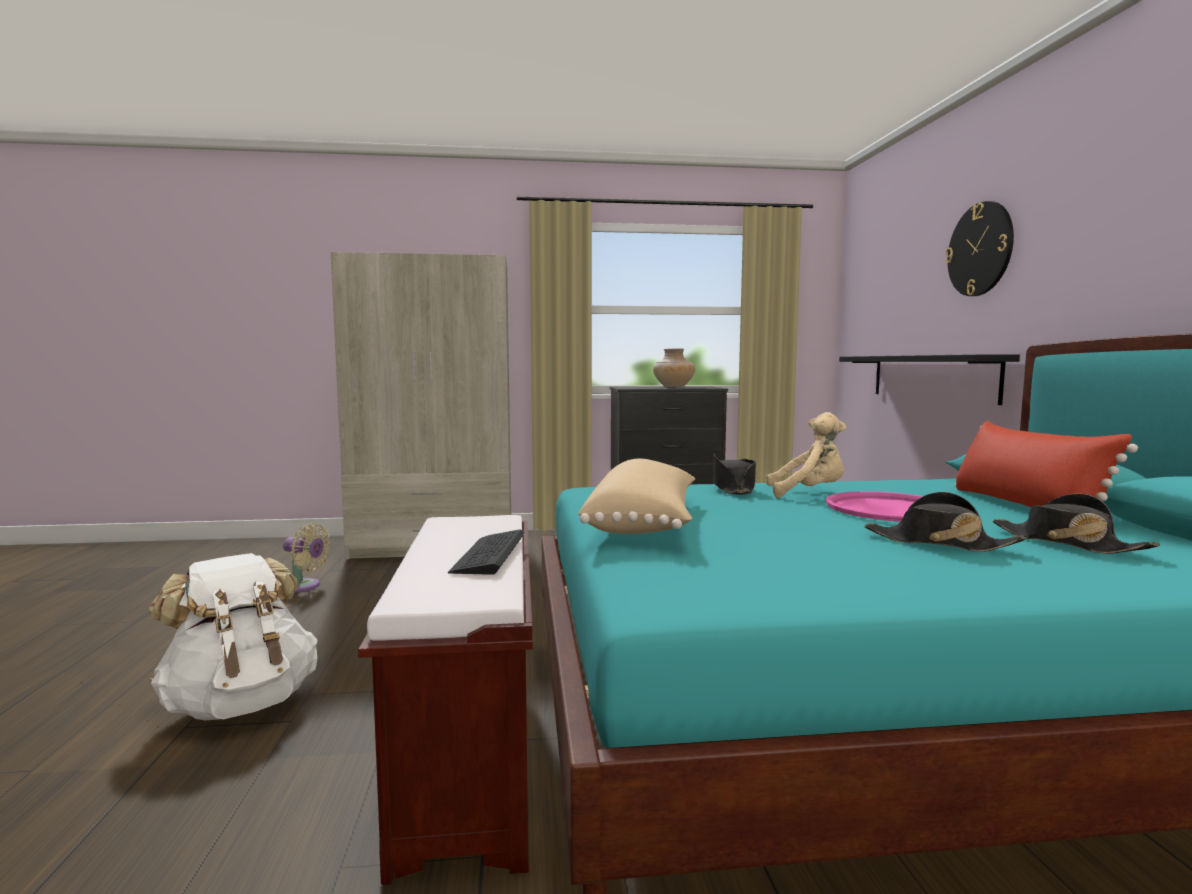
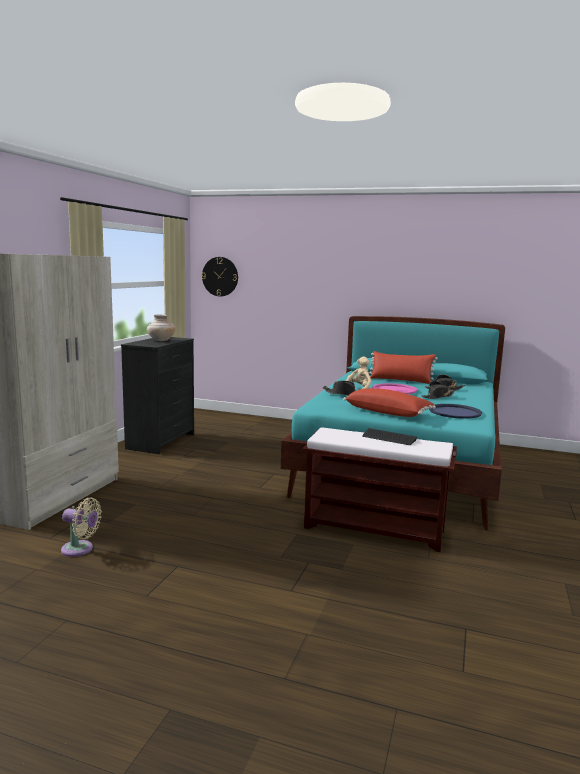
camera: 65 degrees left, 5 degrees up
white backpack [150,553,318,720] -> none
beige fan [283,523,331,592] -> beige fan turned 60 degrees clockwise [61,498,102,557]
beige pillow [578,459,696,534] -> red pillow [343,388,436,417]
black shelf [839,354,1020,405] -> none
wall clock [945,201,1014,296] -> wall clock moved to [202,257,238,297]
none -> blue tray [429,404,482,419]

